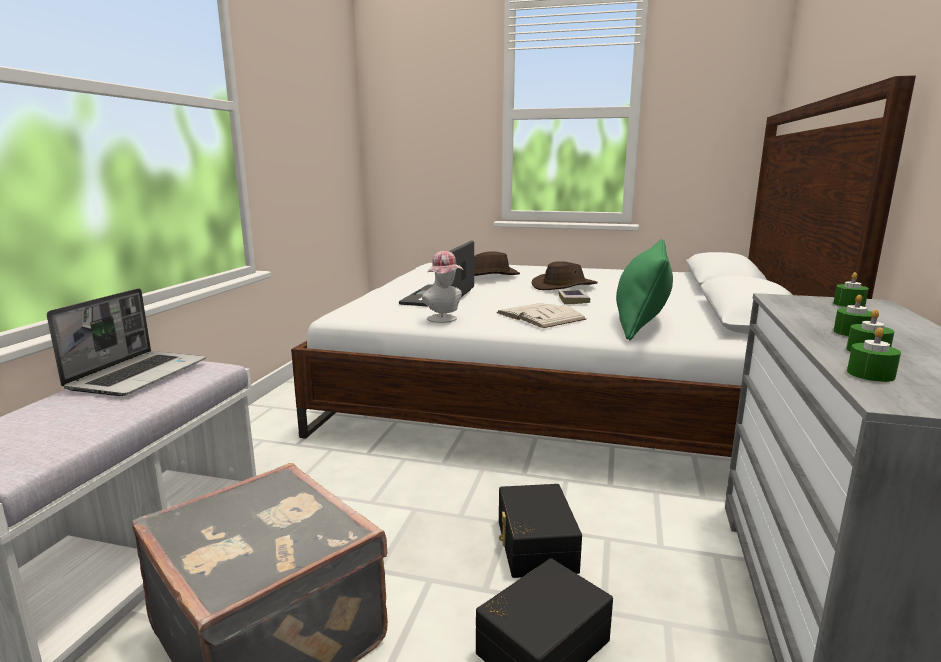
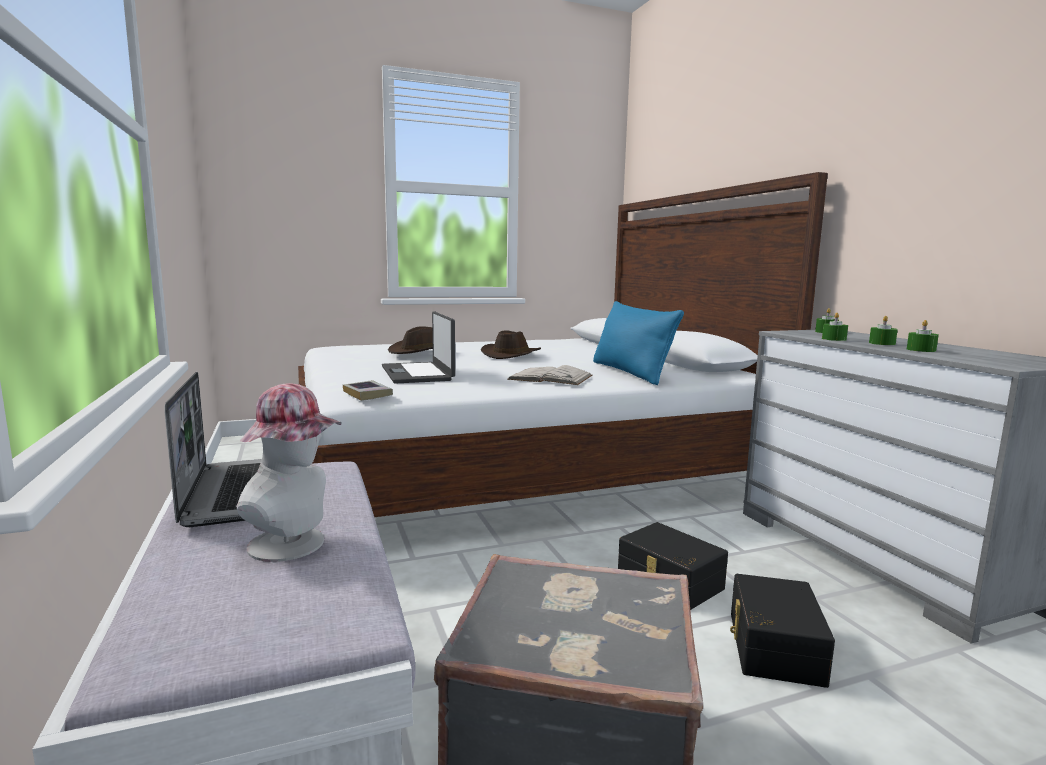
camera: 35 degrees left, 5 degrees down
hat [422,251,463,323] -> hat moved to [236,383,341,562]
book [558,289,590,304] -> book moved to [343,380,393,401]
green pillow [616,239,673,341] -> blue pillow [593,301,684,385]
green candle [847,327,901,382] -> green candle moved to [822,313,848,341]

